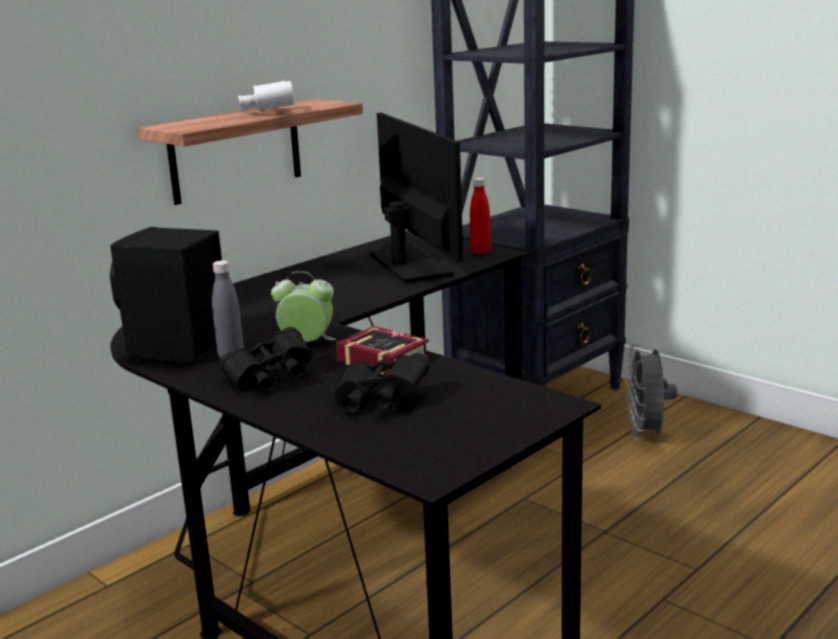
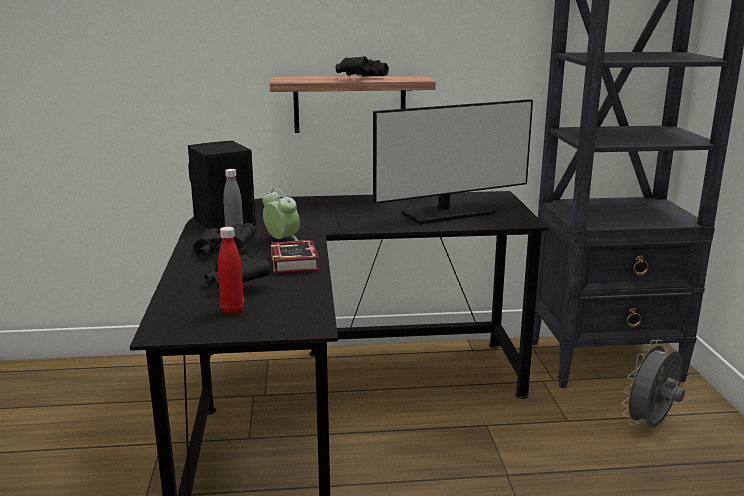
camera: 40 degrees right, 0 degrees up
white binoculars [238,81,294,111] -> black binoculars [335,56,389,77]
monitor [370,112,463,284] -> monitor turned 45 degrees clockwise [373,99,533,225]
red bottle [470,178,491,255] -> red bottle moved to [218,227,244,315]

